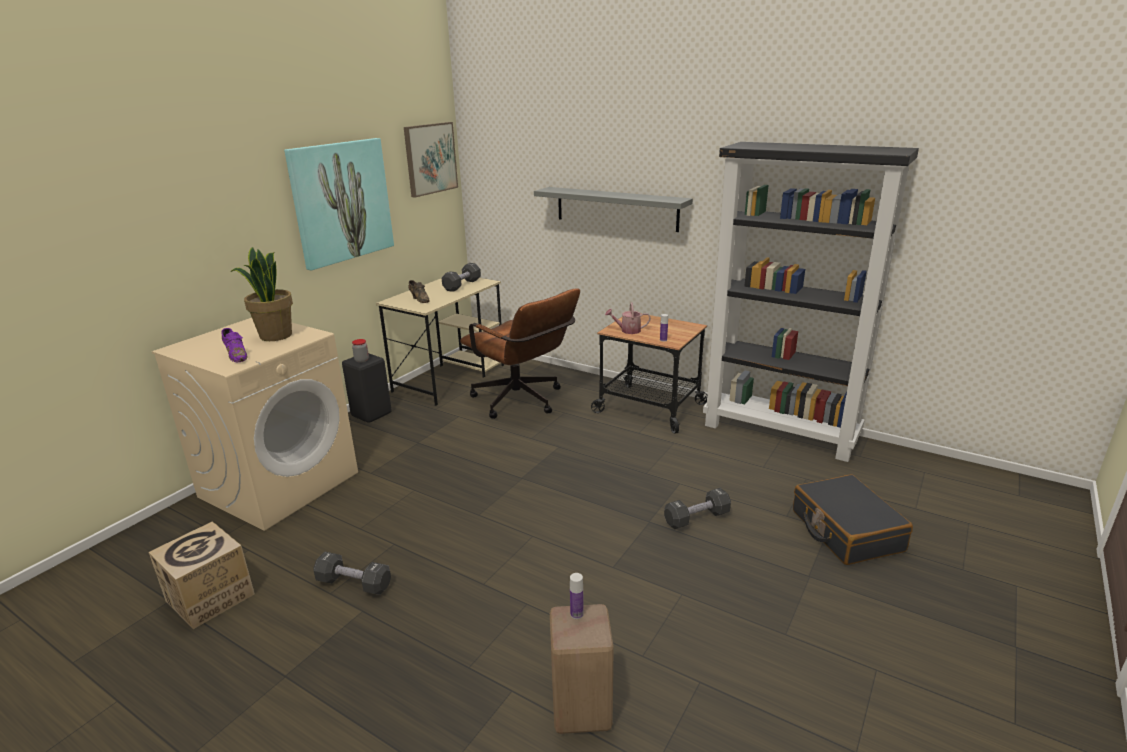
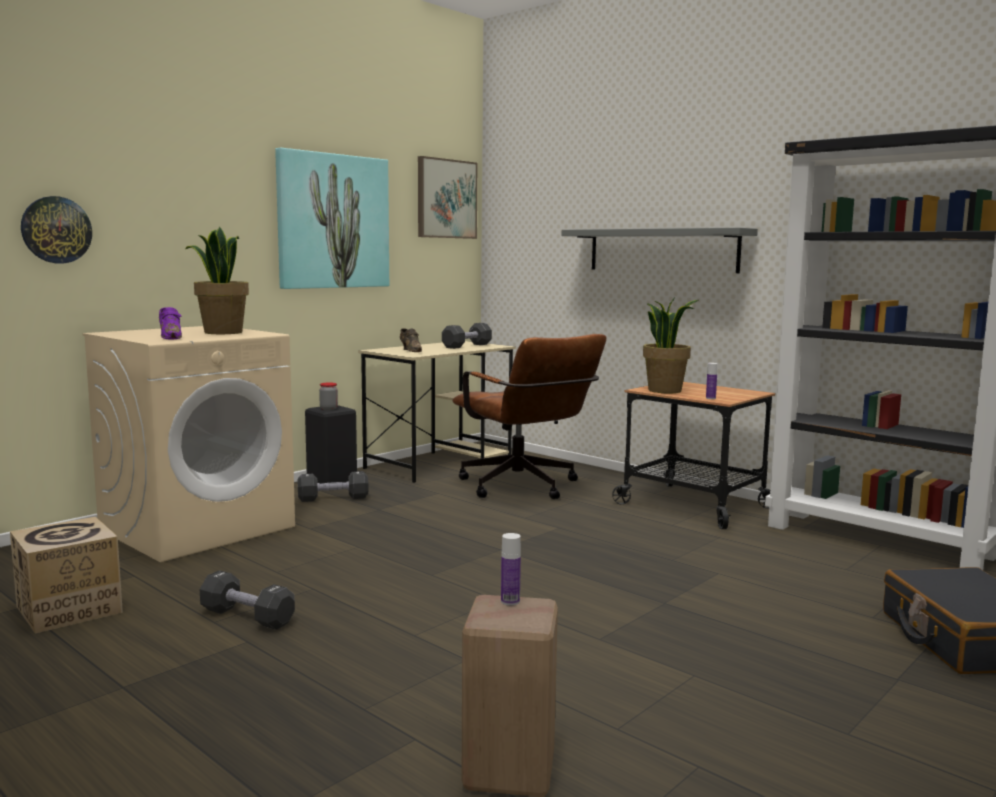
camera: 10 degrees right, 15 degrees down
watering can [605,303,651,334] -> potted plant [643,298,698,393]
black dumbbell [664,488,731,529] -> black dumbbell moved to [298,471,369,502]
none -> wall clock [21,196,92,263]

